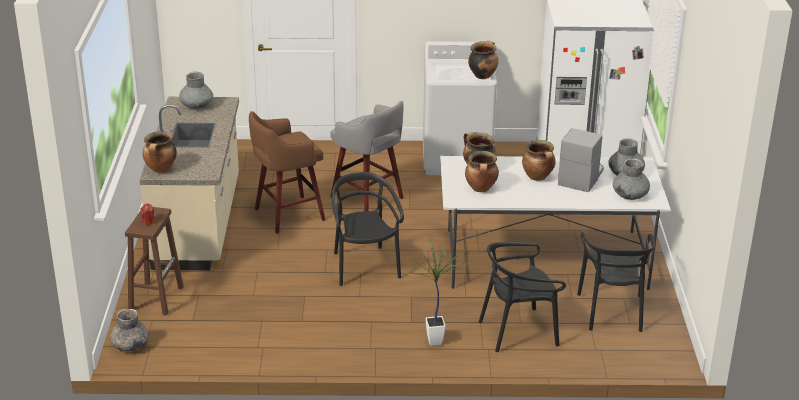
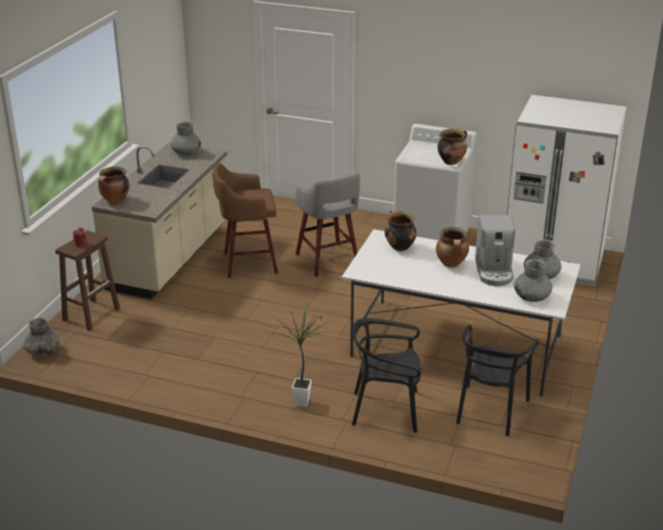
camera: 20 degrees right, 0 degrees up
black chair [332,172,404,286] -> none
cooking pot [465,151,499,192] -> none
coffee machine [558,128,604,192] -> coffee machine turned 135 degrees clockwise [475,215,515,286]

